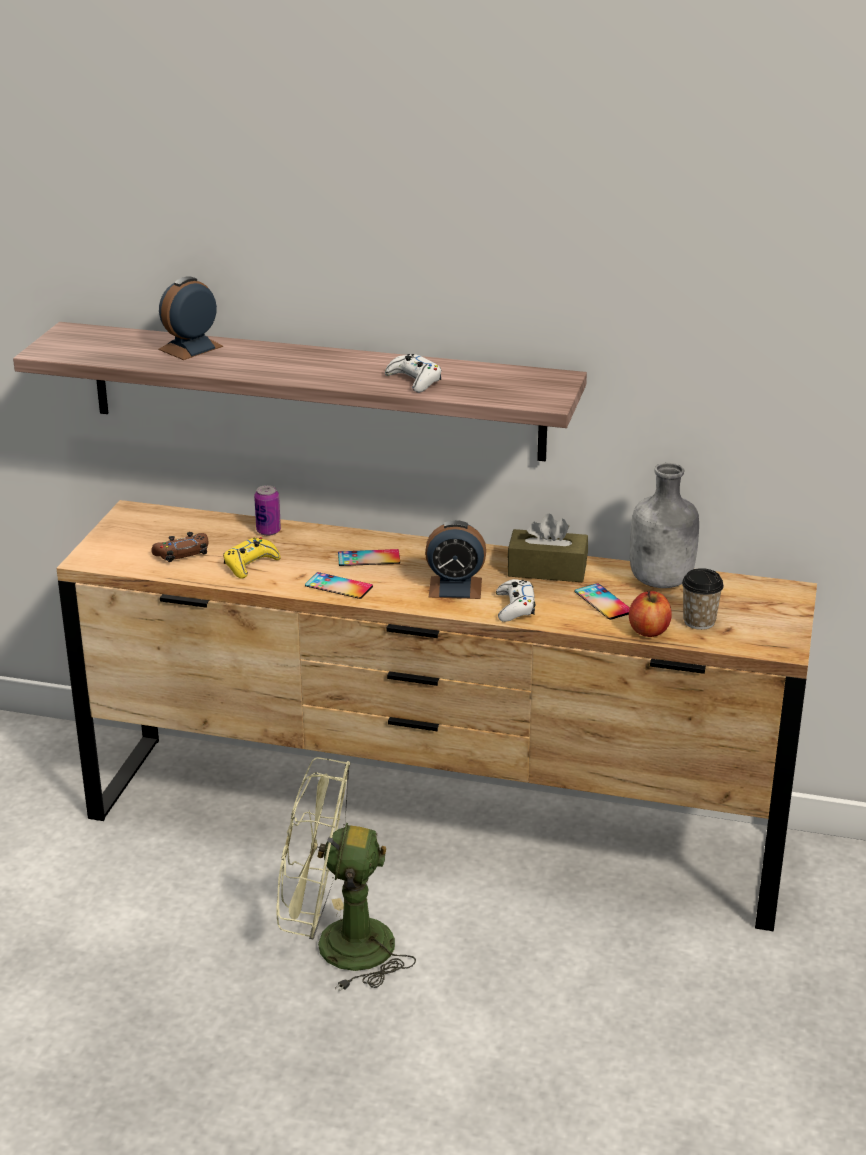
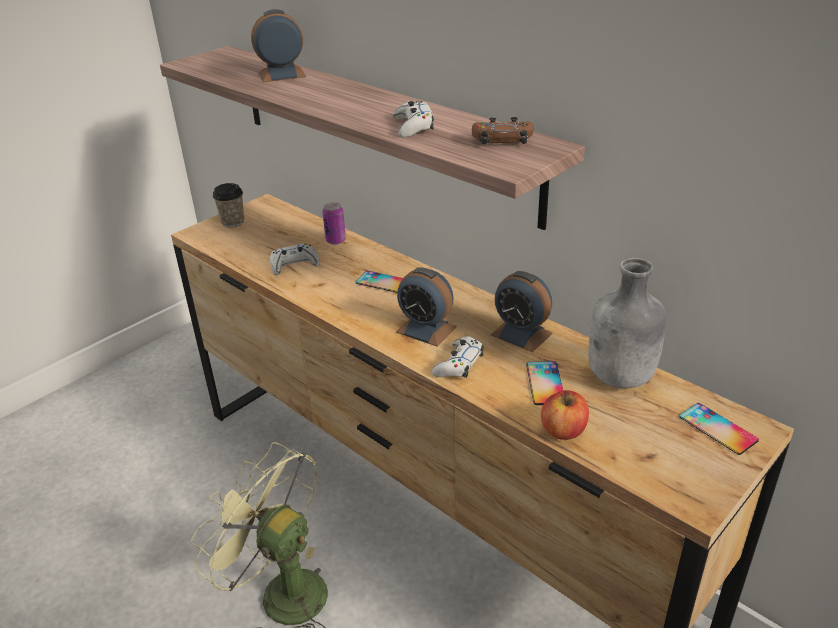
camera: 30 degrees right, 5 degrees up
brown game controller [151,532,209,562] -> brown game controller moved to [472,117,534,144]
yellow game controller [223,537,280,579] -> white game controller [270,243,320,275]
phone [305,572,373,599] -> phone moved to [679,403,759,455]
brown tissue box [507,514,588,582] -> alarm clock [490,271,553,352]
cup [682,568,724,630] -> cup moved to [213,183,244,227]

